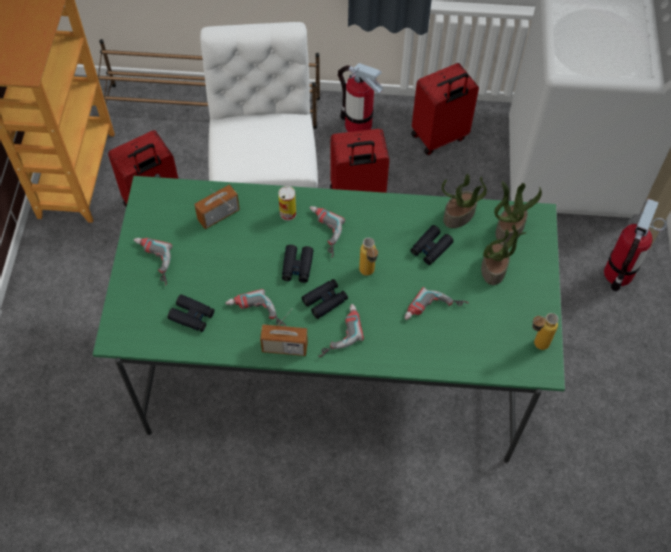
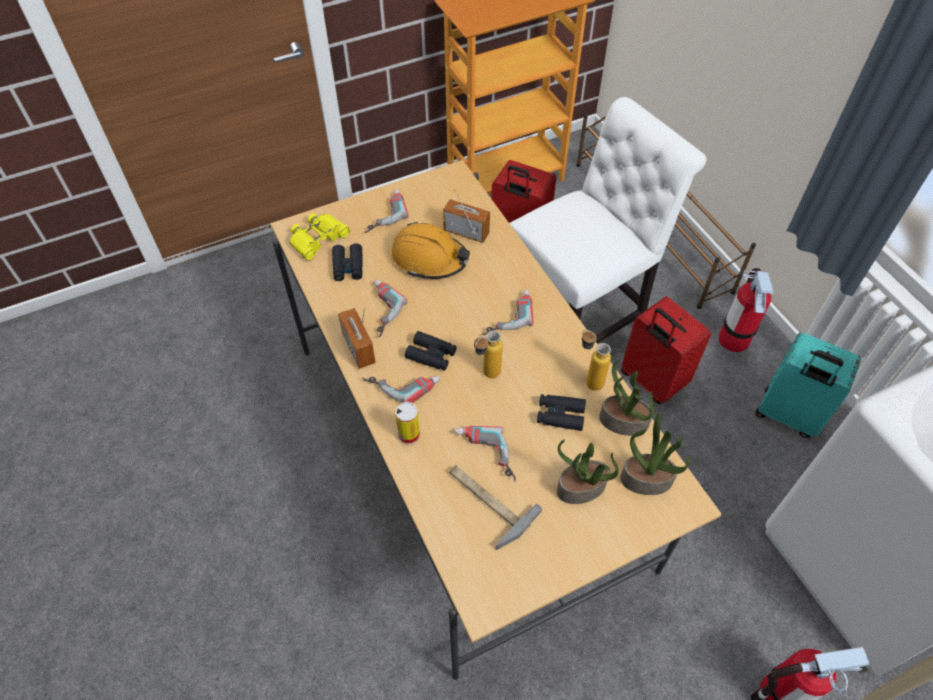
camera: 60 degrees right, 5 degrees down
green dining table [93,174,565,463] -> beige dining table [270,160,722,680]
can [278,186,296,221] -> can moved to [395,402,420,445]
black binoculars [282,245,314,283] -> none
red suitcase [411,63,479,155] -> turquoise suitcase [755,332,861,438]
bottle [532,313,559,350] -> bottle moved to [582,330,611,391]
none -> yellow binoculars [289,213,350,261]
none -> orange hard hat [392,222,470,279]
none -> hammer [449,465,542,550]

